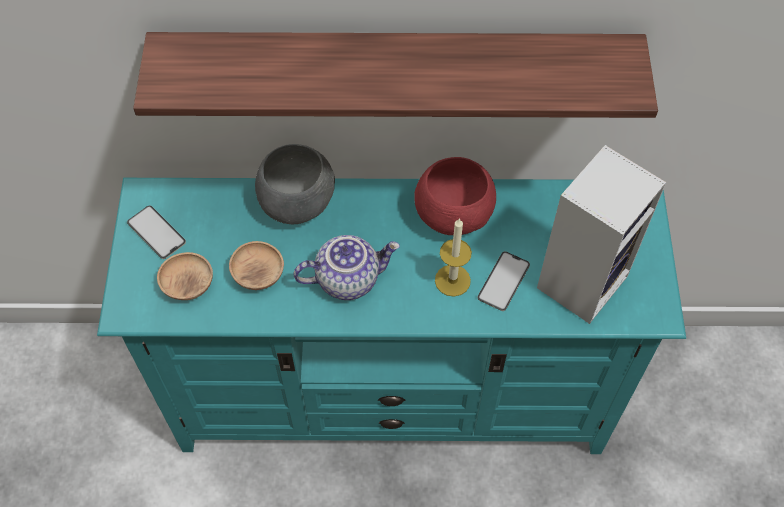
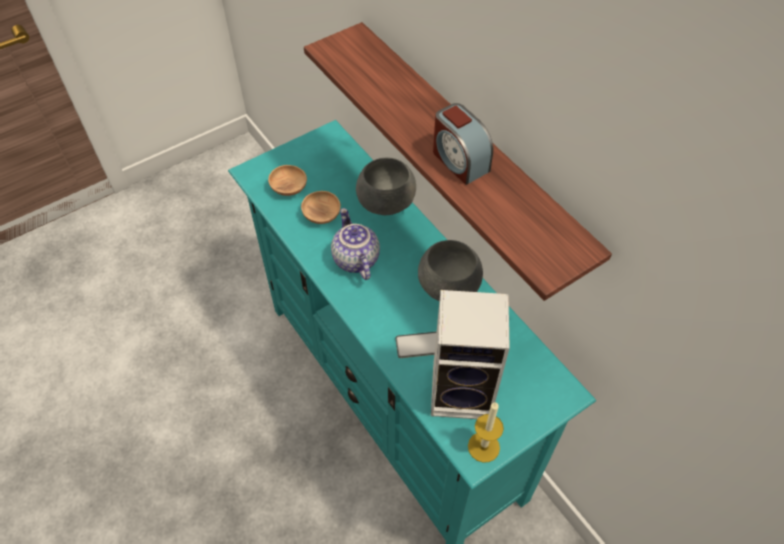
camera: 55 degrees right, 5 degrees down
phone [127,205,186,259] -> none
teapot [294,235,400,300] -> teapot turned 150 degrees counterclockwise [331,208,380,280]
red bowl [414,157,496,235] -> grey bowl [418,240,483,301]
candle [435,218,472,297] -> candle moved to [468,402,504,463]
none -> alarm clock [433,103,493,185]

